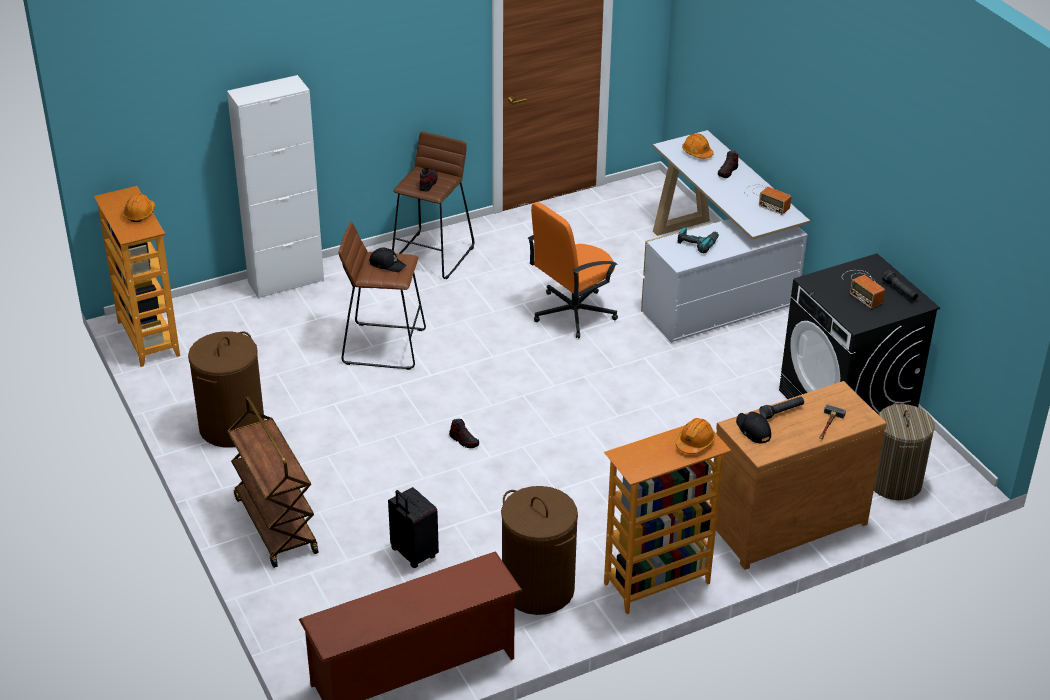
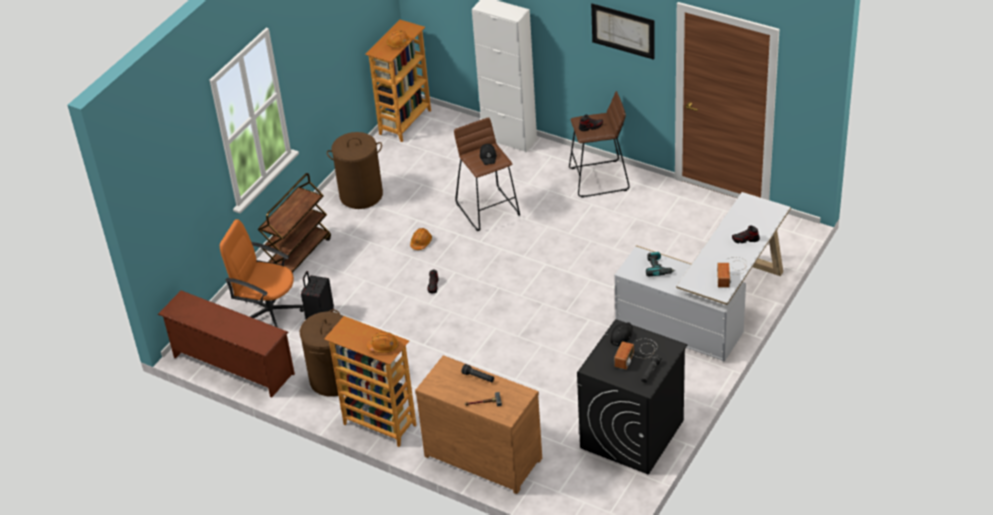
camera: 60 degrees right, 5 degrees up
orange office chair [528,202,618,338] -> orange office chair moved to [220,219,304,328]
orange hard hat [682,133,714,159] -> orange hard hat moved to [410,228,432,250]
black cap [736,412,771,444] -> black cap moved to [610,322,633,347]
laundry basket [874,402,935,500] -> none
none -> picture [591,3,654,60]

